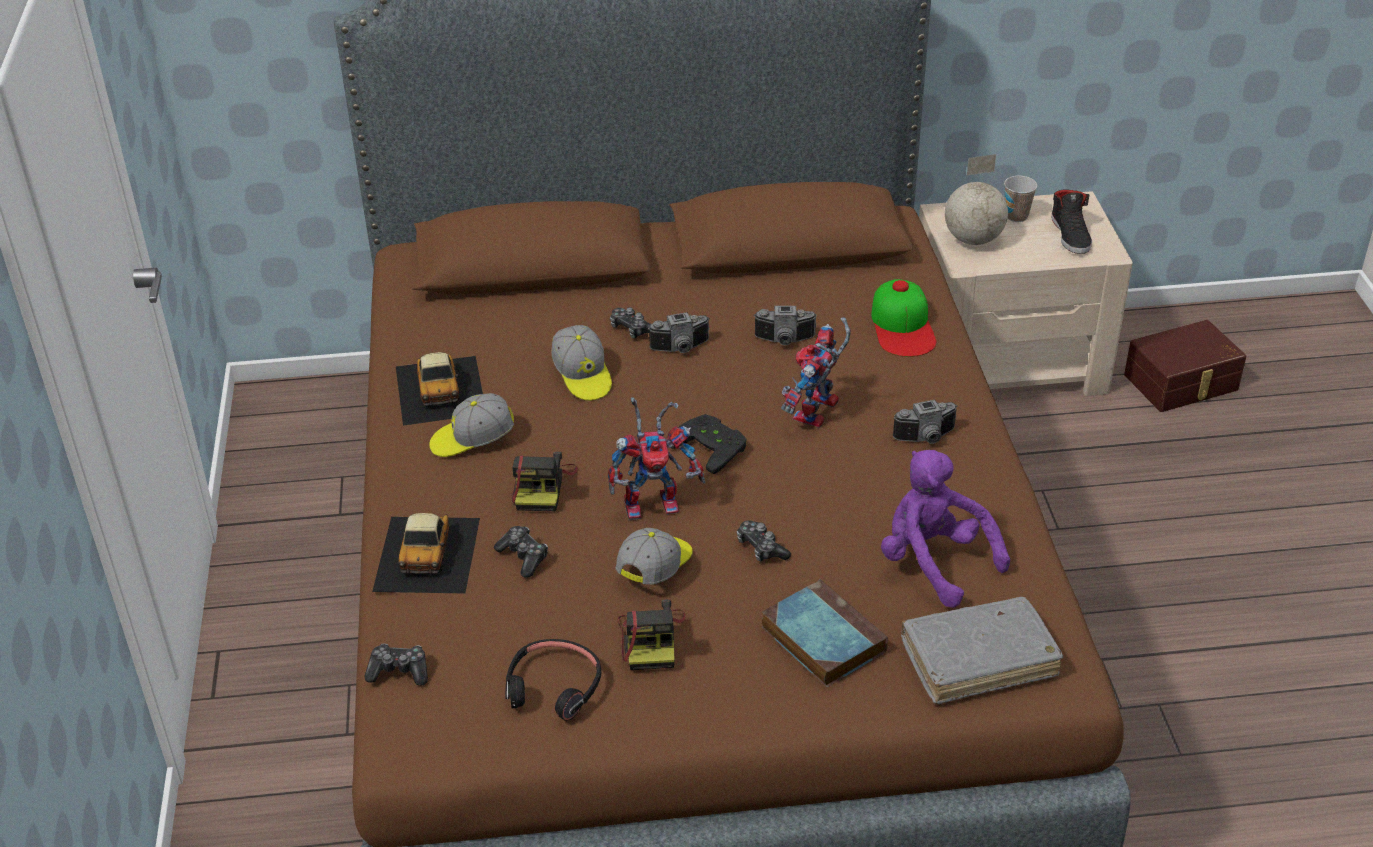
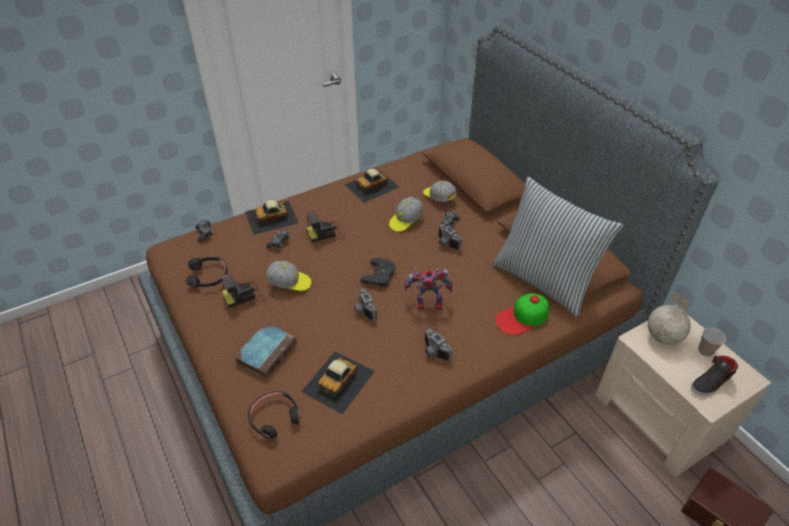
camera: 65 degrees right, 5 degrees up
cap [430,393,514,457] -> cap moved to [423,181,457,202]
toy robot [608,397,705,520] -> none
game controller [736,520,791,561] -> none
camera [754,306,817,345] -> camera moved to [354,288,377,321]
purple plush toy [881,450,1010,608] -> toy car [301,351,375,414]
grey book [901,597,1063,704] -> black headphones [248,391,301,440]
none -> pillow [493,177,623,317]

